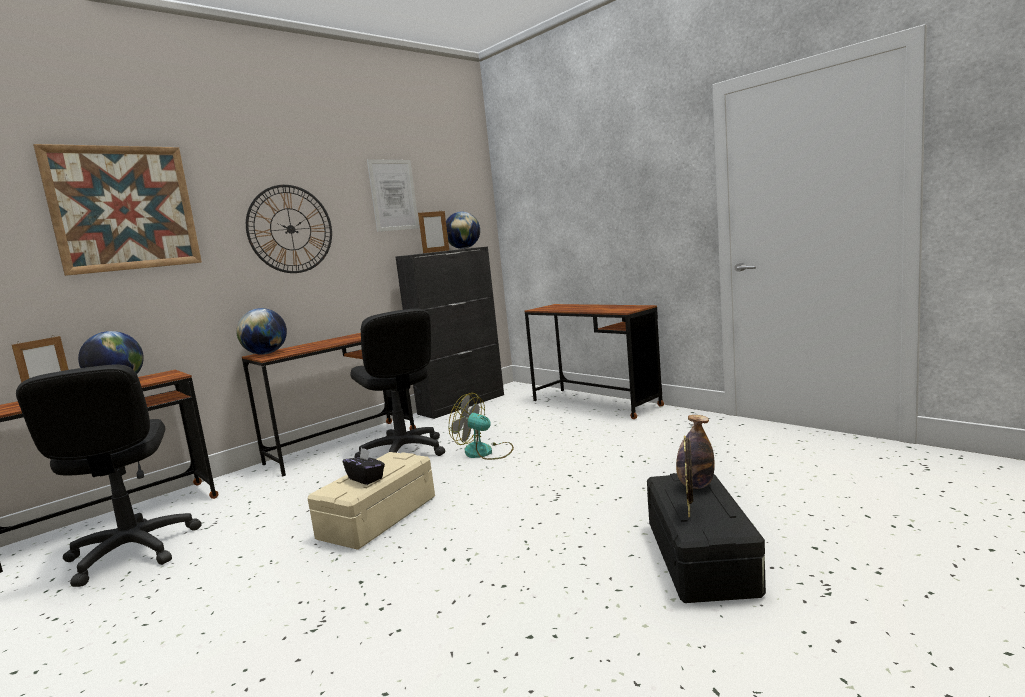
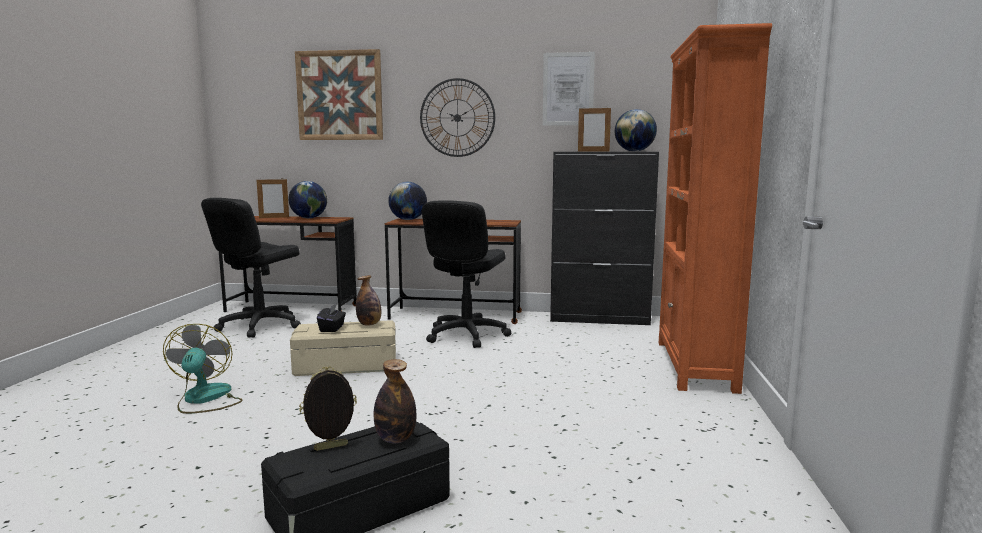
camera: 50 degrees right, 0 degrees up
fan [449,393,514,460] -> fan moved to [163,324,242,414]
brown desk [525,304,664,419] -> orange bookcase [659,23,772,394]
none -> bottle [356,275,381,325]

